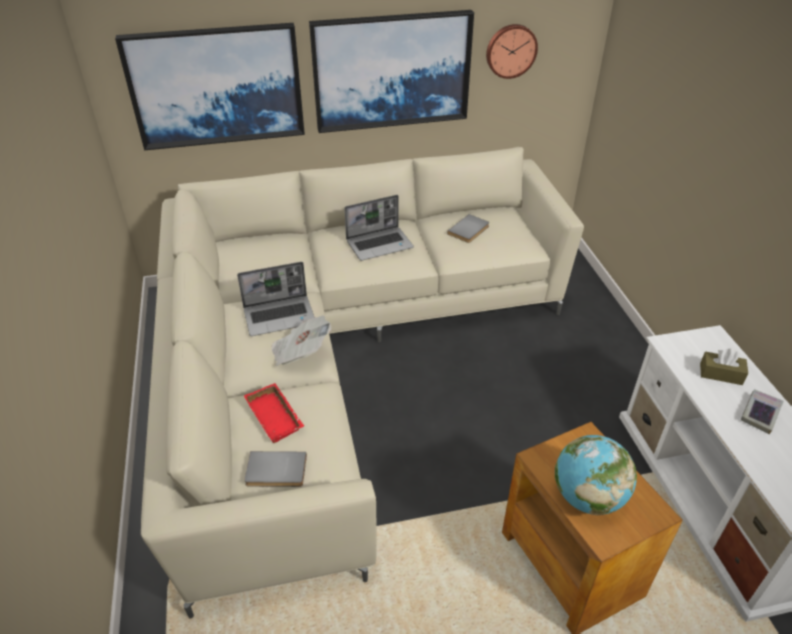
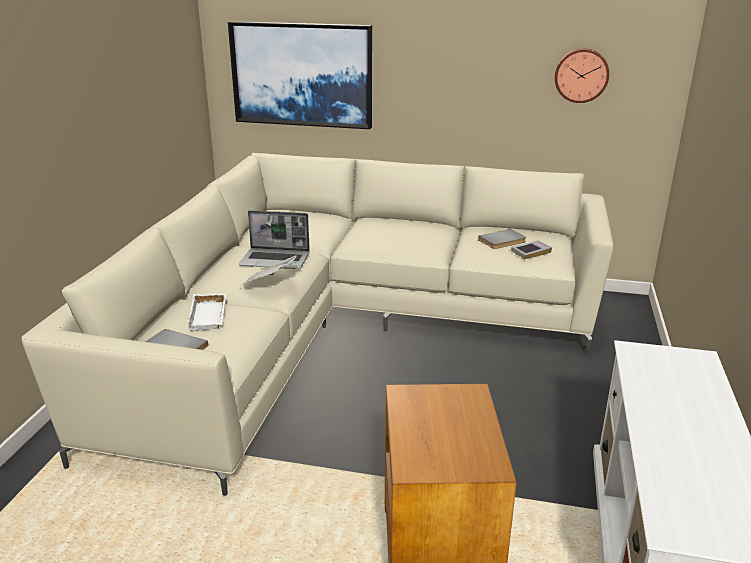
camera: 25 degrees right, 15 degrees down
red tray [244,383,304,443] -> white tray [187,293,226,332]
picture [309,10,474,133] -> none
laptop [344,195,414,261] -> none
globe [555,435,637,515] -> none
brown tissue box [700,349,748,385] -> none
book [741,390,784,434] -> book moved to [511,241,552,259]

